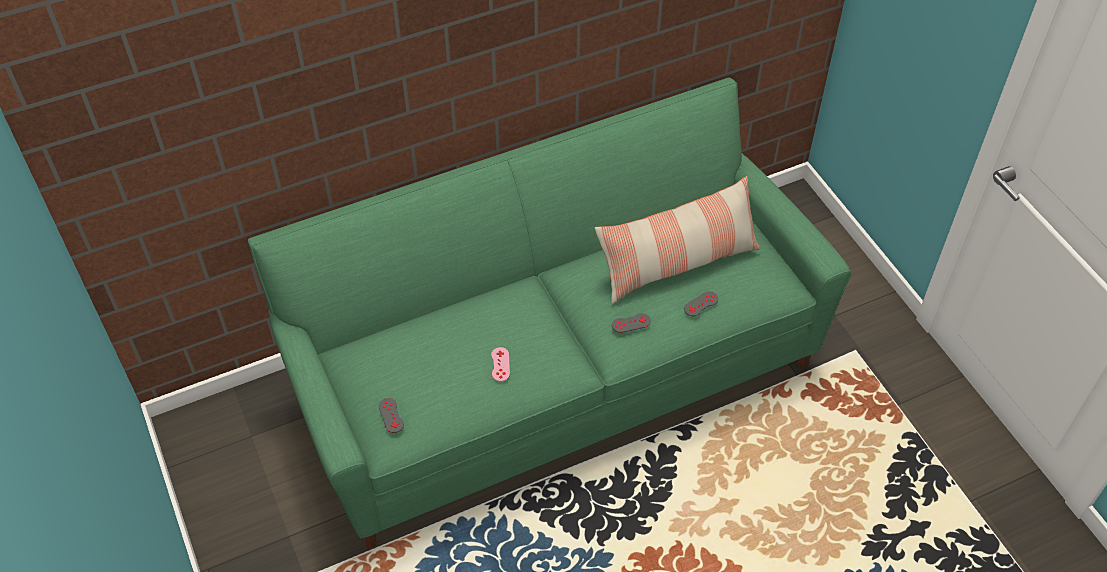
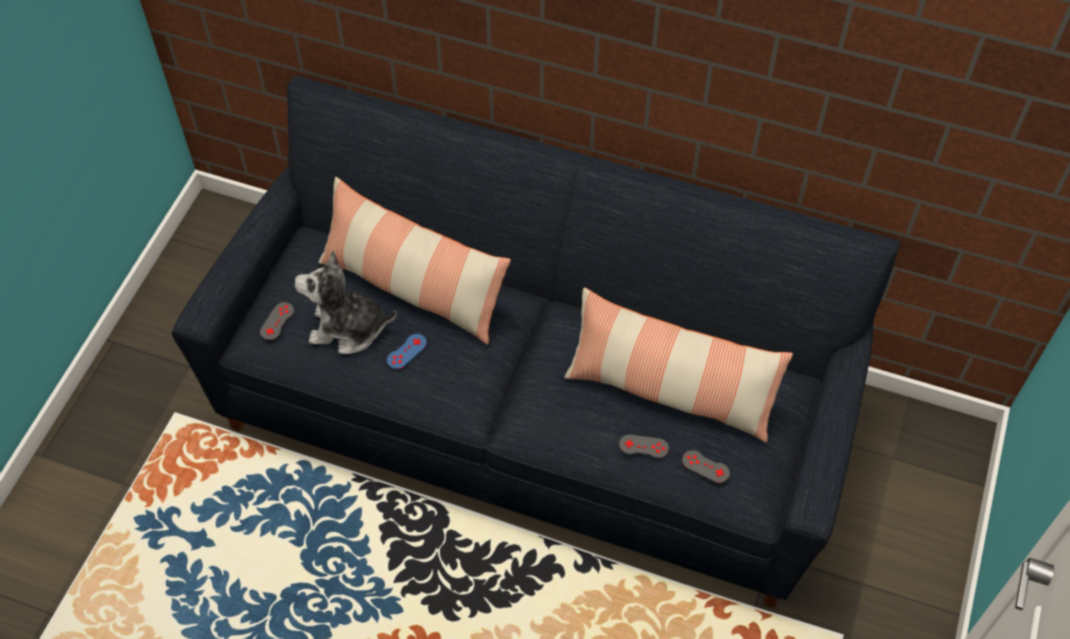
camera: 45 degrees right, 5 degrees up
green sofa [248,78,851,549] -> black sofa [172,76,899,608]
pink game controller [491,347,510,382] -> blue game controller [387,334,427,369]
grey game controller [612,313,651,333] -> grey game controller moved to [682,450,730,483]
none -> plush toy [295,251,397,354]
none -> pillow [318,177,511,345]

